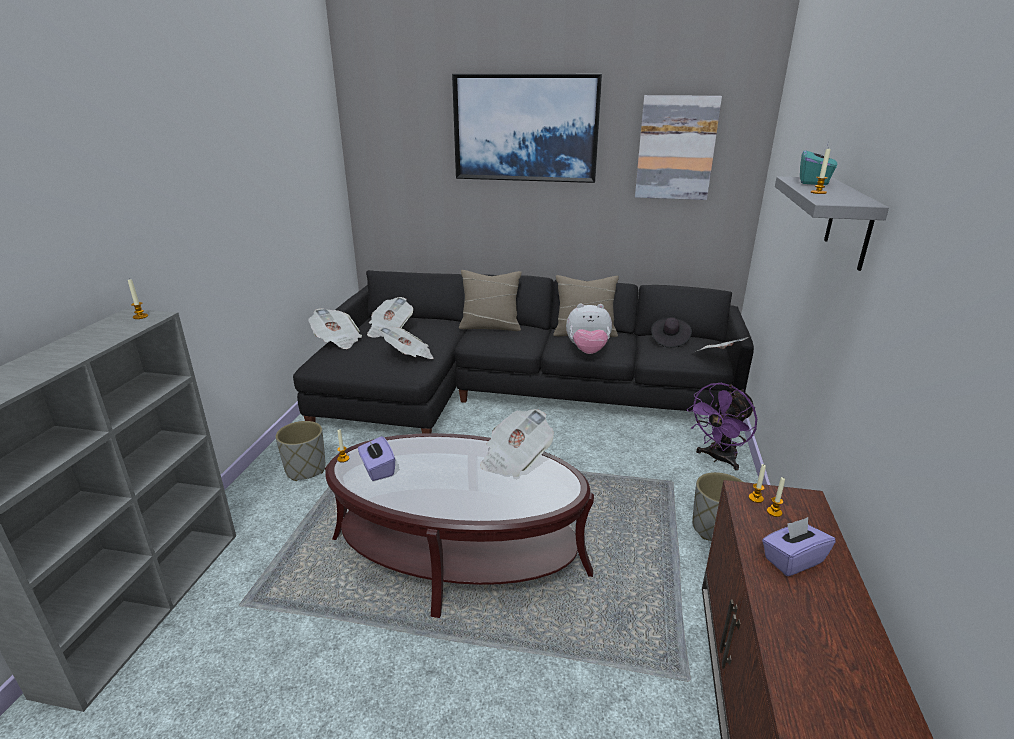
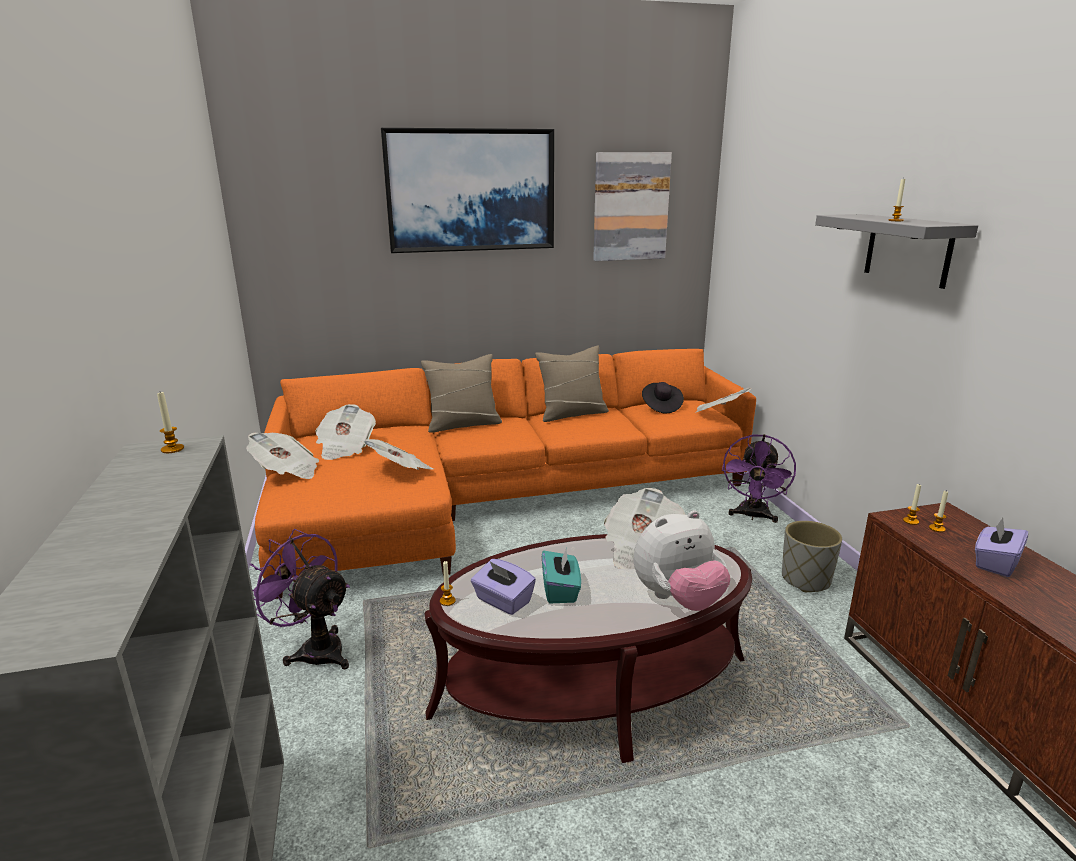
camera: 25 degrees left, 5 degrees down
grey planter [276,421,325,481] -> purple fan [250,529,350,670]
black sofa [293,270,754,434] -> orange sofa [255,349,756,599]
plush toy [566,303,612,354] -> plush toy moved to [634,510,731,611]
turquoise tissue box [800,143,837,185] -> turquoise tissue box moved to [542,548,581,603]

